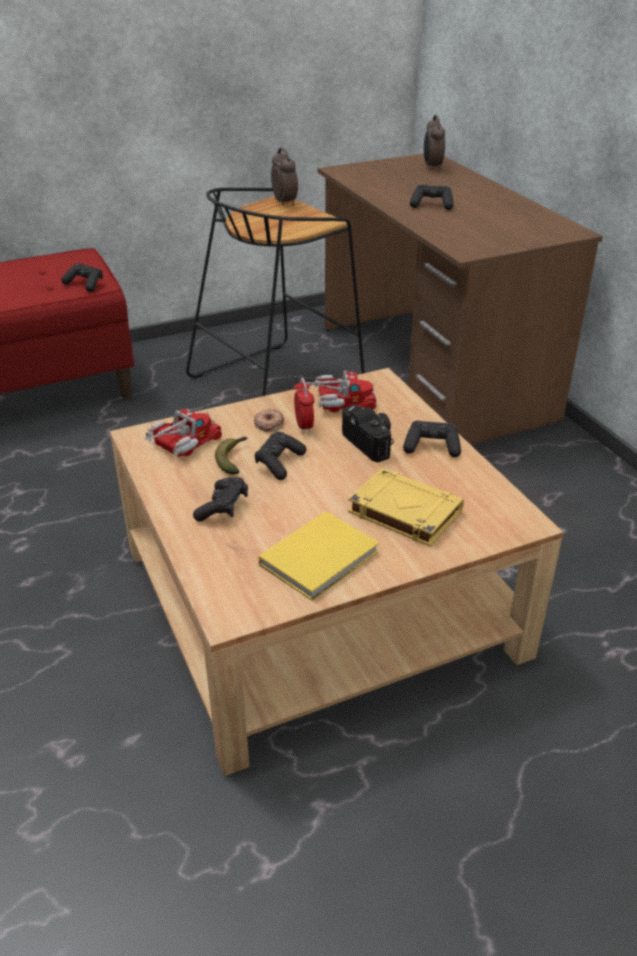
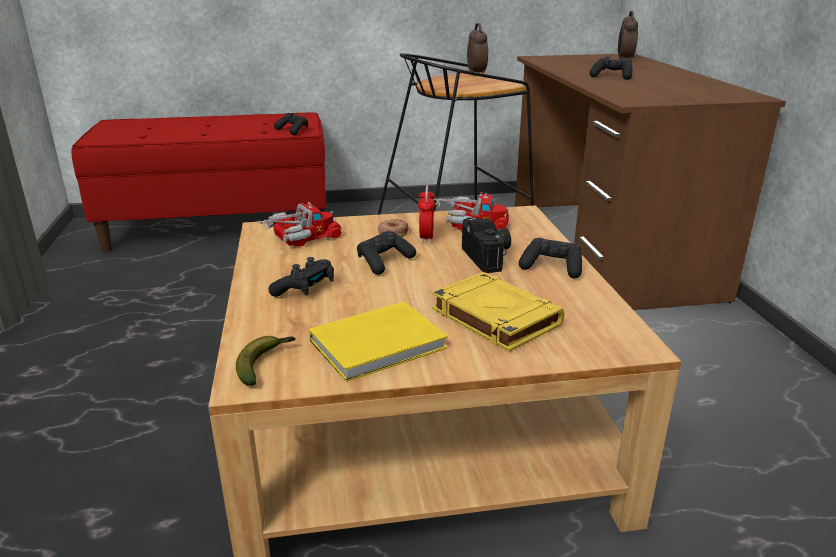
camera: 15 degrees right, 10 degrees down
banana [215,437,247,475] -> banana moved to [236,336,295,385]

